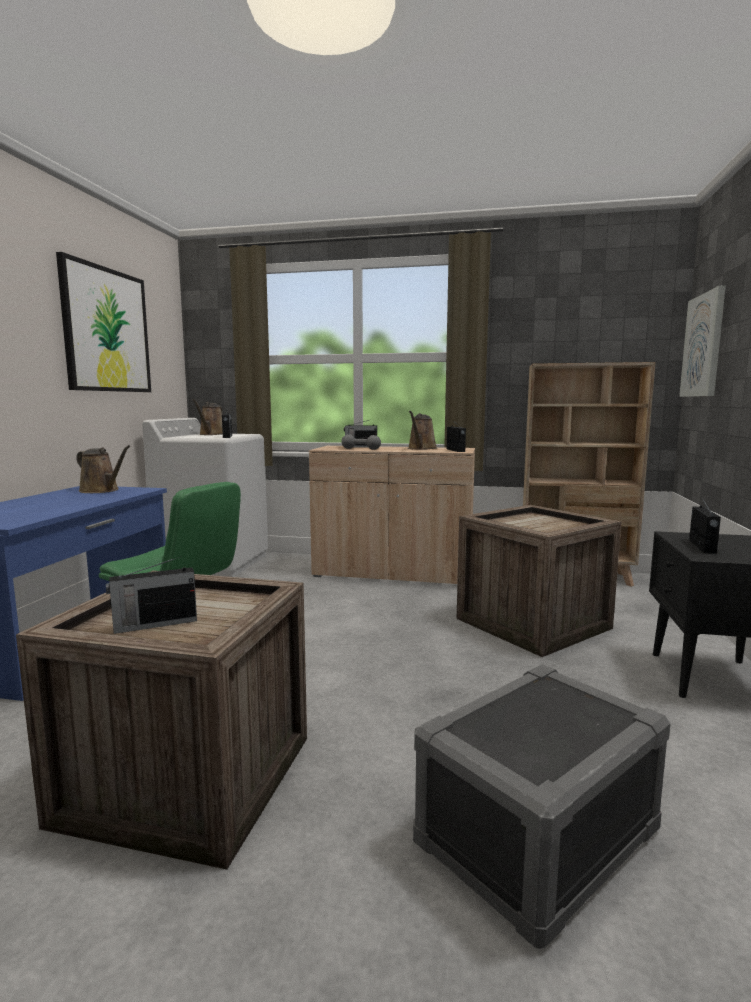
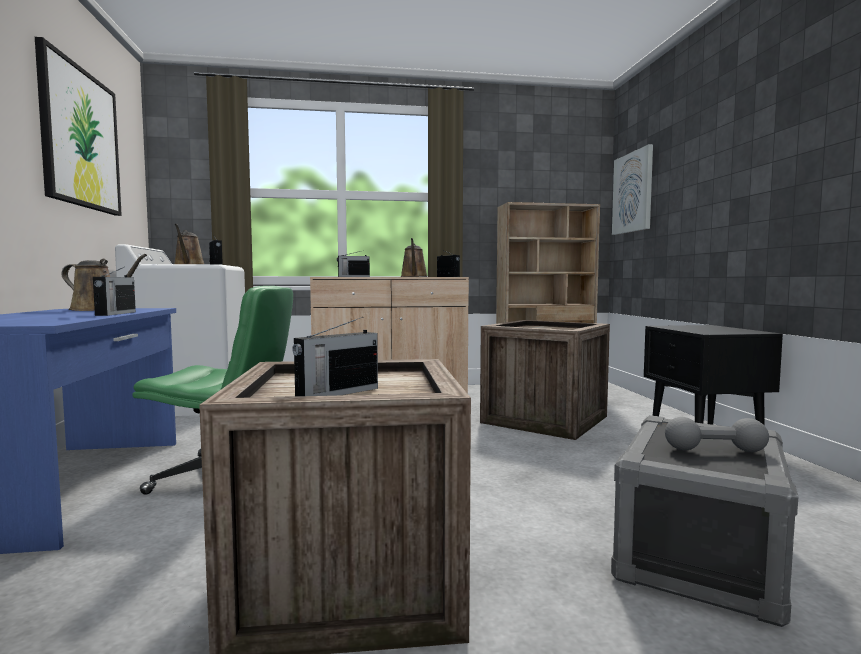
camera: 20 degrees left, 5 degrees down
grey dumbbell [341,434,381,450] -> grey dumbbell moved to [665,417,769,452]
radio [689,500,721,554] -> radio moved to [93,267,136,316]

